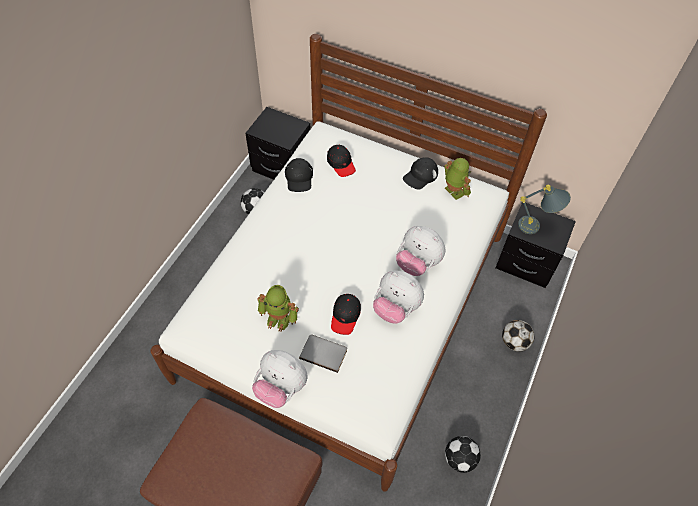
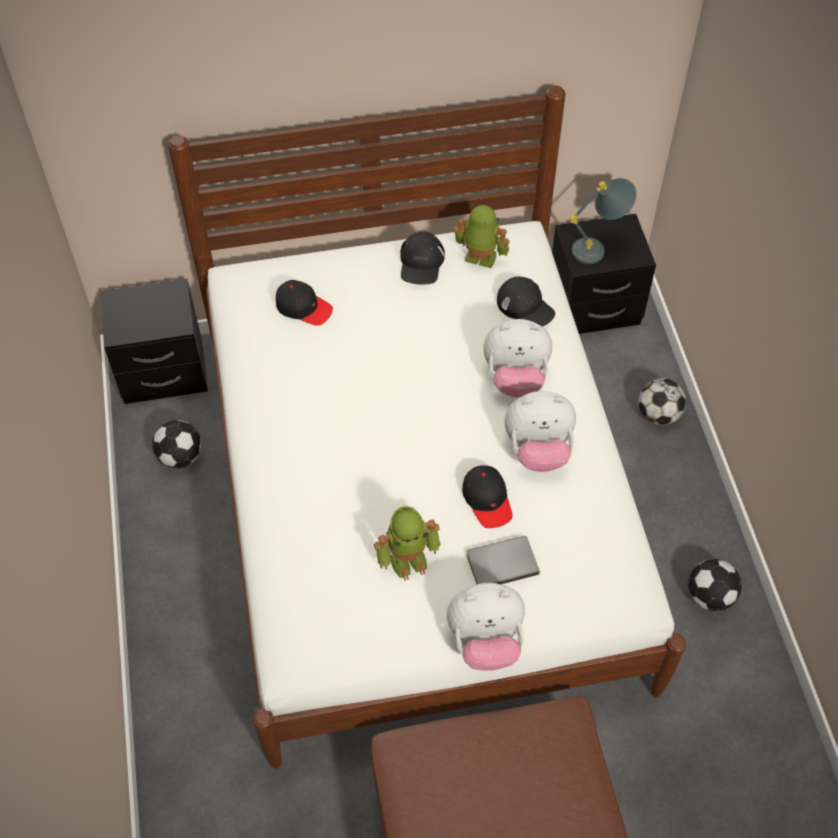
camera: 35 degrees left, 0 degrees up
black cap [285,158,313,192] -> black cap moved to [497,277,555,327]

